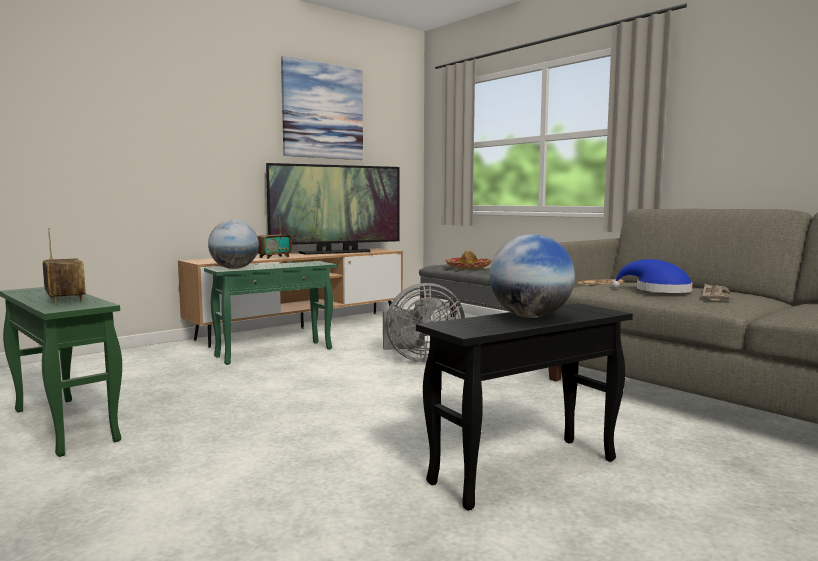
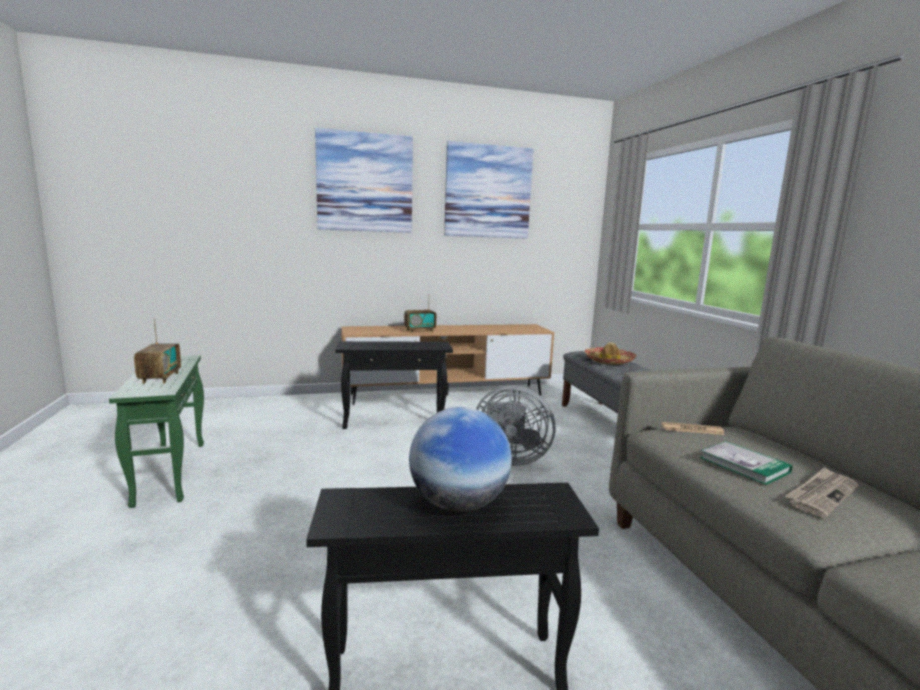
camera: 25 degrees right, 5 degrees up
green side table [204,261,337,365] -> black side table [335,341,453,429]
globe [208,220,259,269] -> none
television [266,163,399,255] -> none
blue hat [612,259,693,293] -> book [700,441,792,485]
none -> picture [315,128,413,233]

